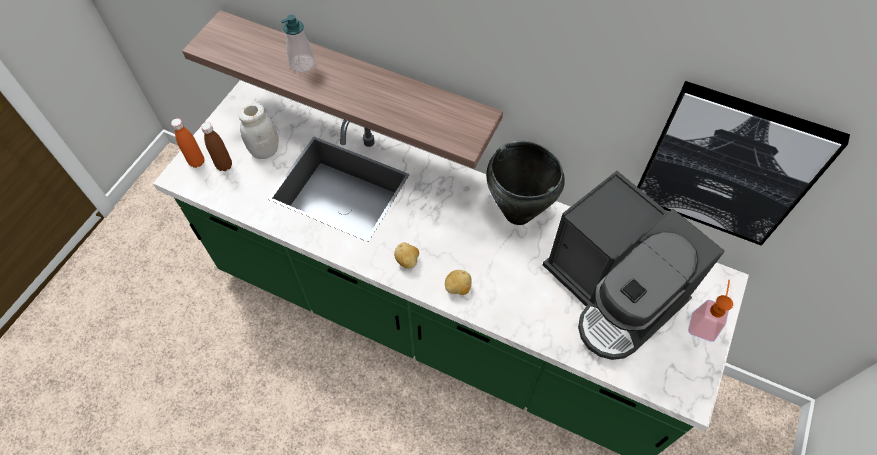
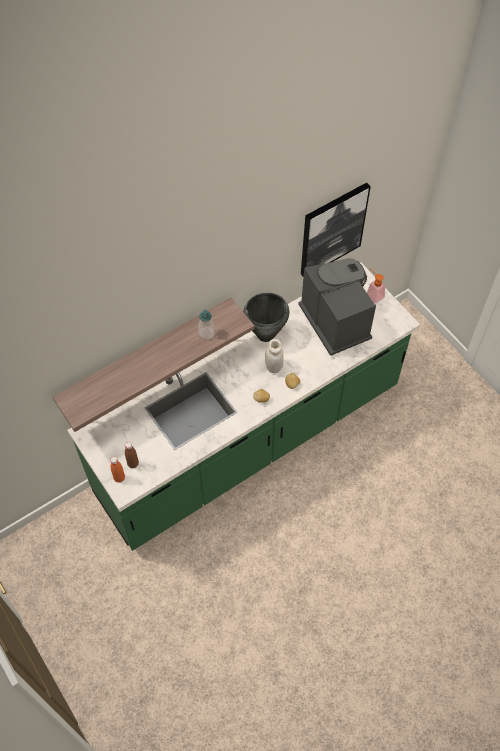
camera: 60 degrees left, 0 degrees up
white jar [238,103,279,159] -> white jar moved to [265,339,284,373]
soap dispenser [281,14,315,72] -> soap dispenser moved to [198,310,215,339]
coffee machine [543,171,724,360] -> coffee machine turned 105 degrees counterclockwise [298,258,376,356]

